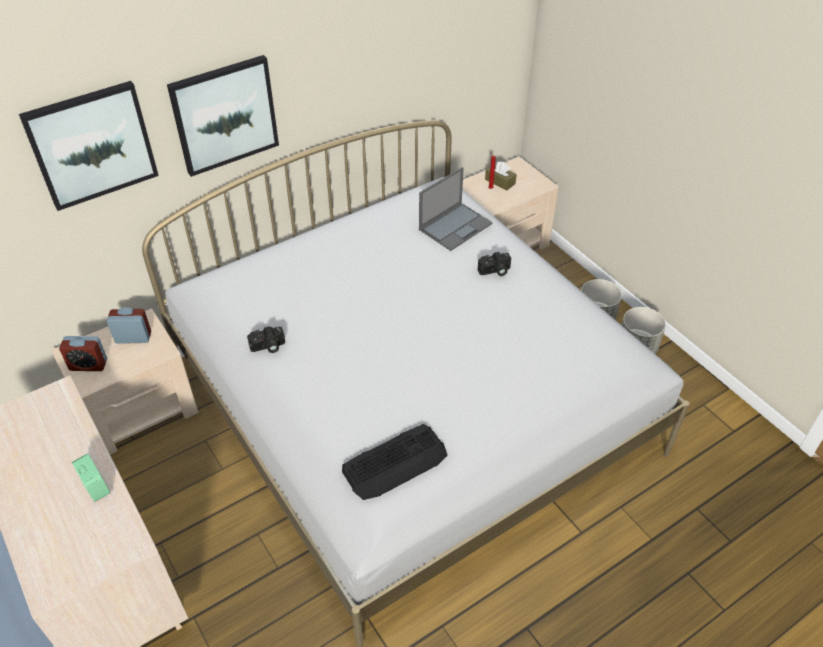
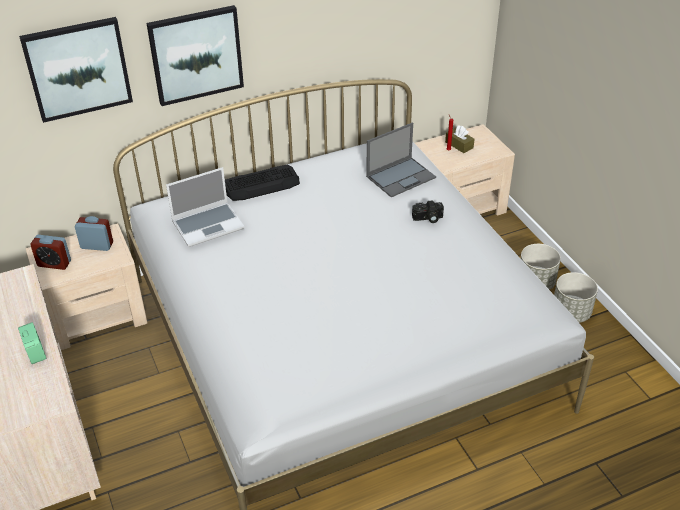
camera: 10 degrees right, 5 degrees down
camera [247,326,285,353] -> none
keyboard [342,424,448,500] -> keyboard moved to [225,165,300,201]
none -> laptop [166,167,245,247]

